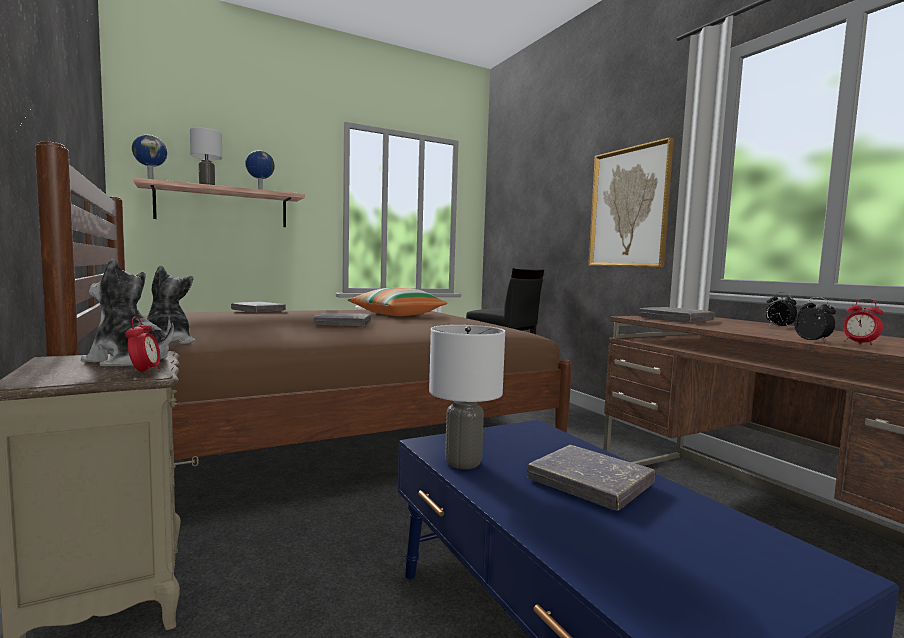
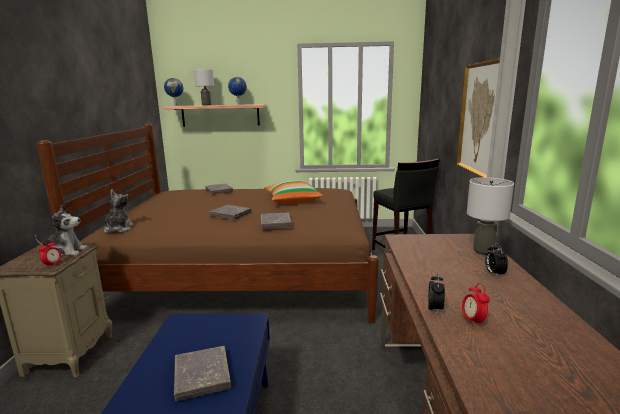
camera: 30 degrees right, 10 degrees up
plush toy [81,259,174,366] -> plush toy turned 135 degrees clockwise [35,205,87,256]
white table lamp [429,325,505,469] -> white table lamp moved to [467,177,514,255]
grey book [638,307,714,322] -> grey book moved to [261,213,292,229]

